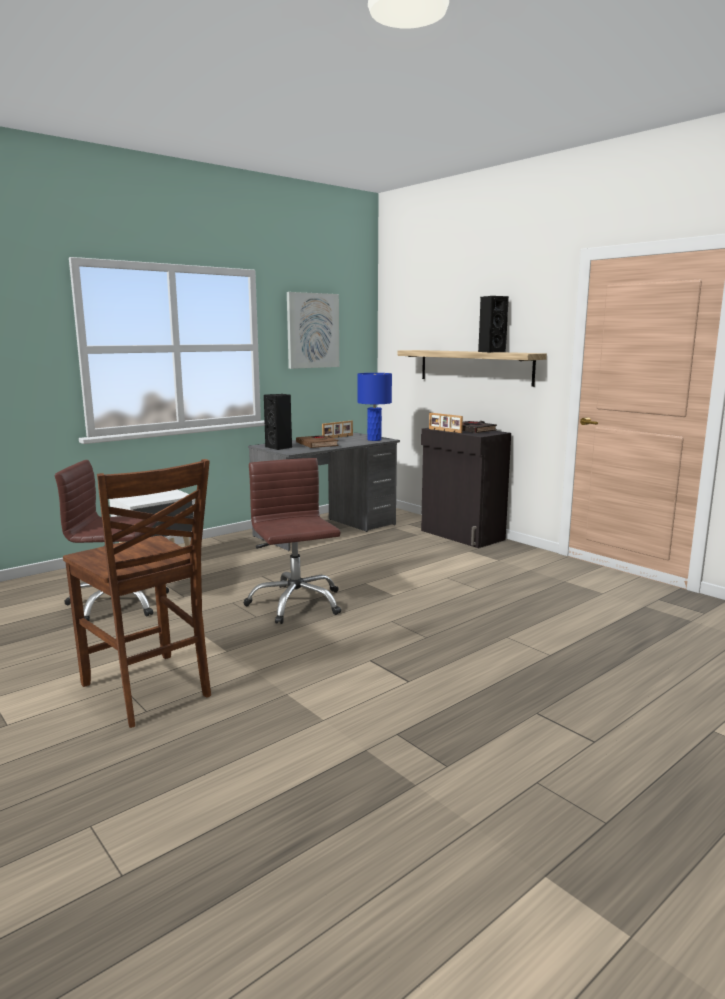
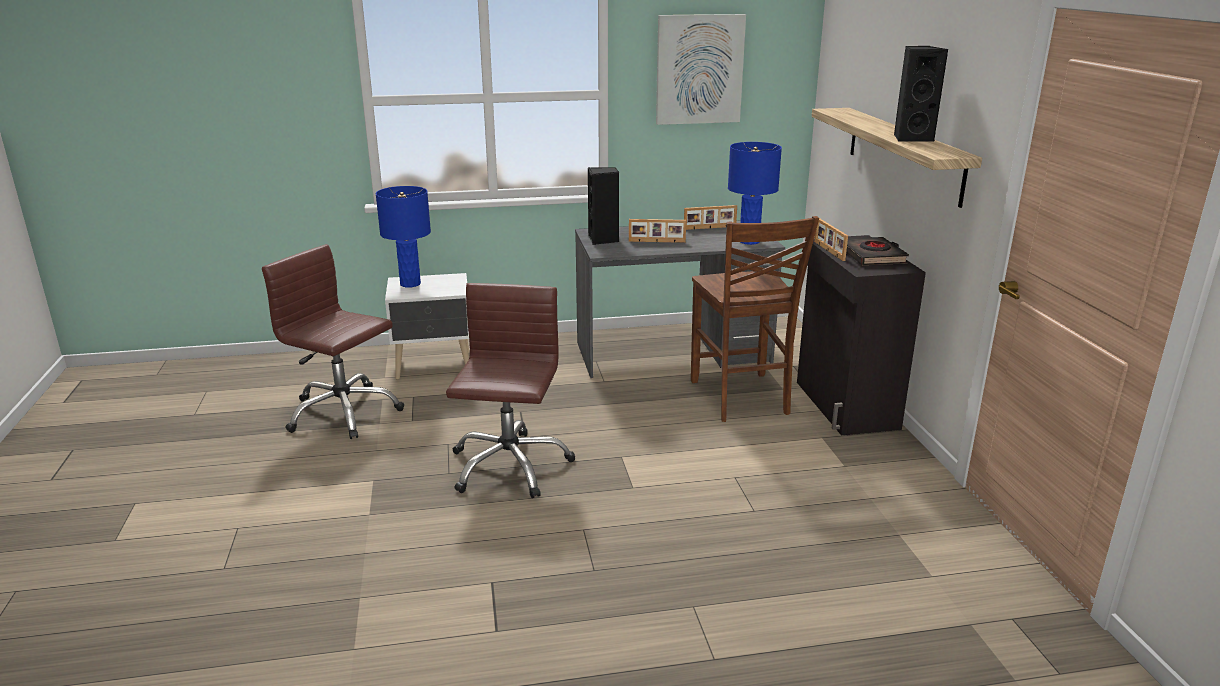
camera: 30 degrees right, 10 degrees up
brown chair [63,459,211,728] -> brown chair moved to [691,216,819,422]
brown book [296,435,339,448] -> picture frame [629,219,686,243]
none -> blue table lamp [376,186,431,288]

